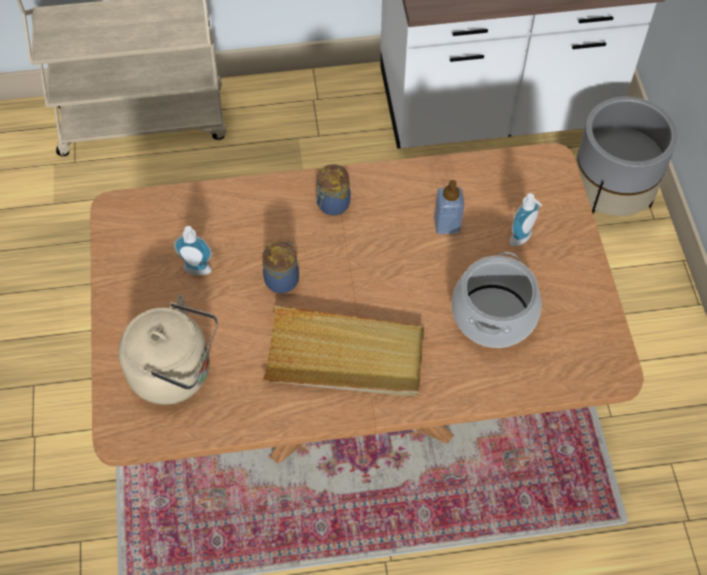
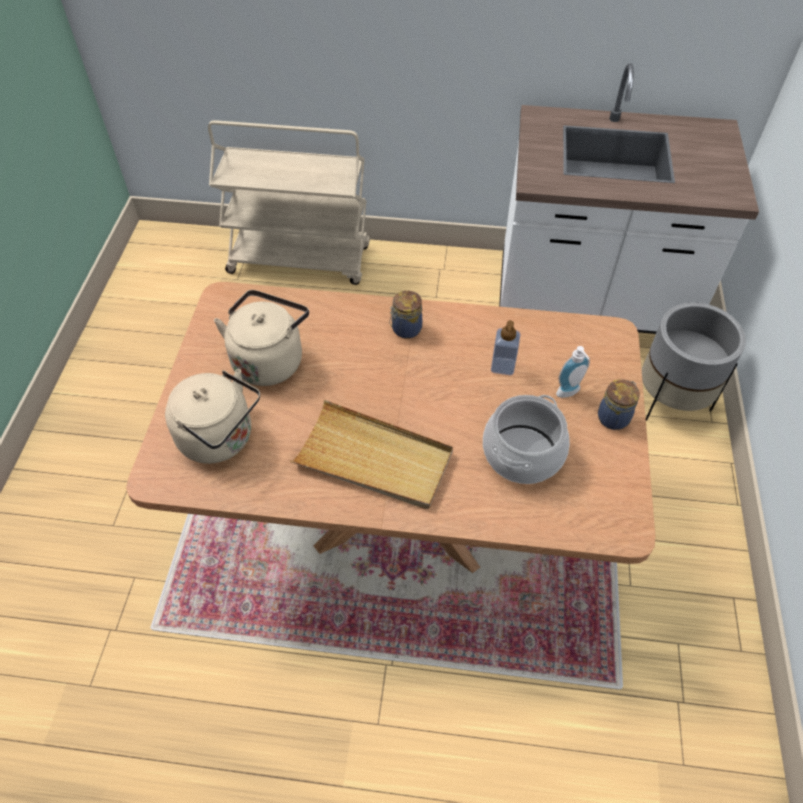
camera: 15 degrees right, 5 degrees down
soap dispenser [174,226,212,275] -> beige kettle [214,290,309,386]
jar [262,241,299,294] -> jar moved to [598,379,640,430]

